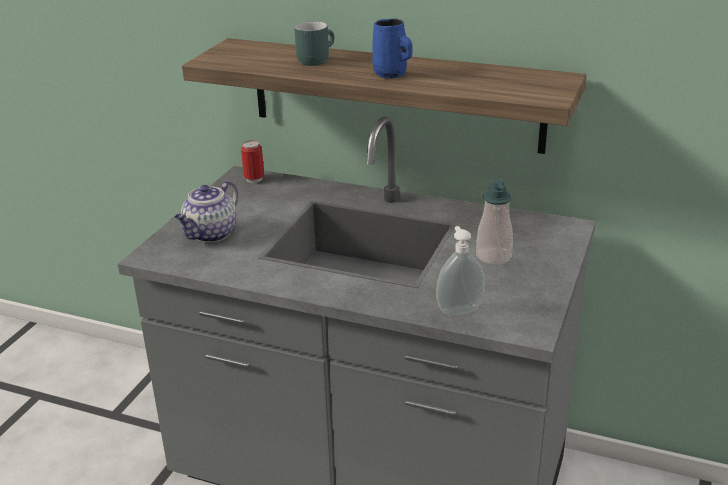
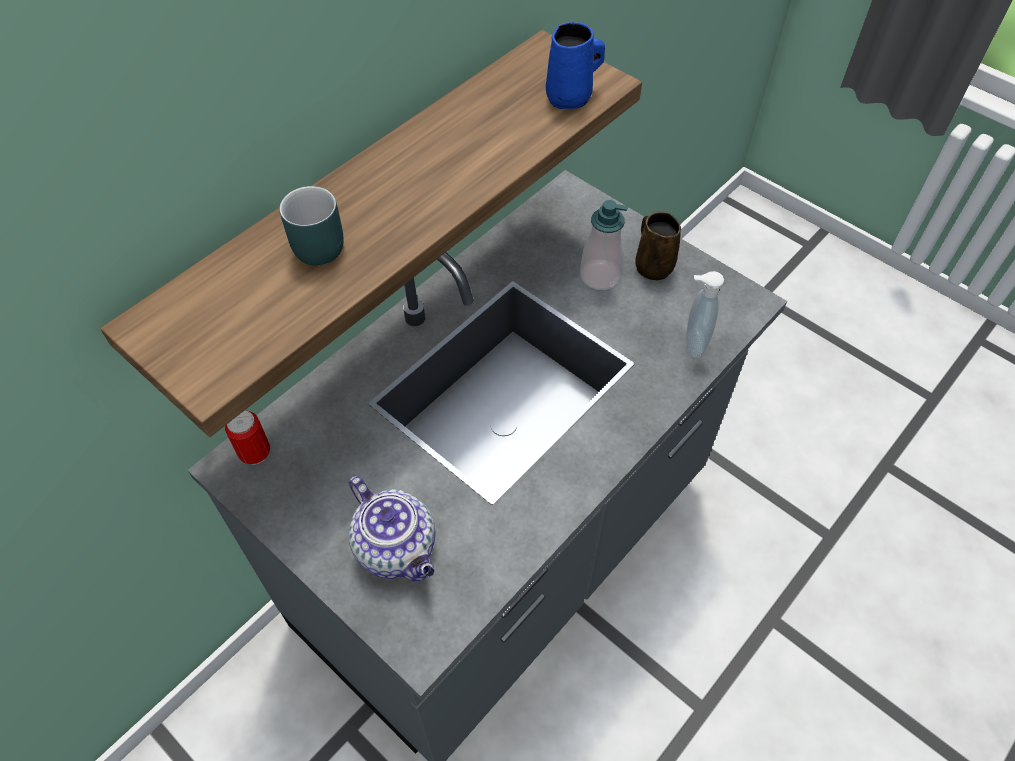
camera: 70 degrees left, 25 degrees up
blue mug [372,18,412,79] -> blue mug moved to [546,22,605,109]
none -> brown mug [635,212,681,280]

